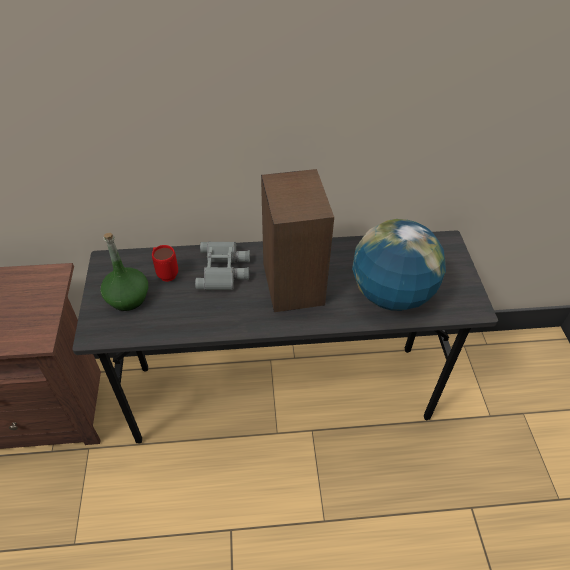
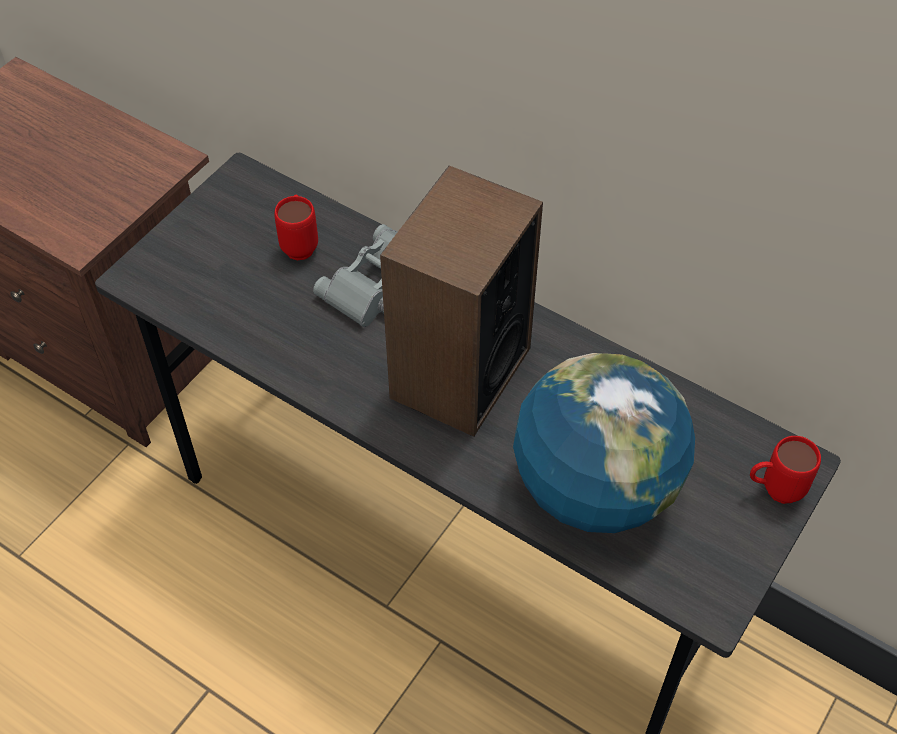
camera: 40 degrees right, 5 degrees up
green bottle [101,233,148,311] -> none
none -> red mug [750,436,821,504]

